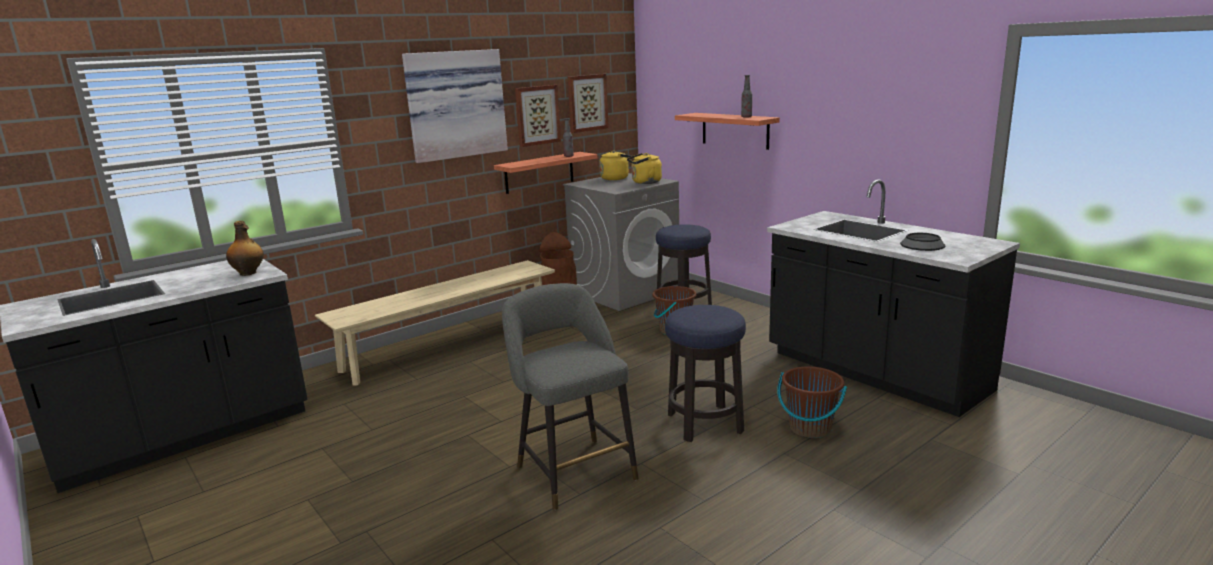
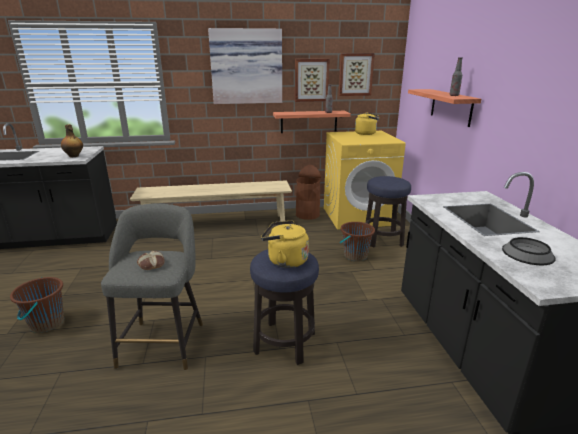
camera: 30 degrees right, 5 degrees up
grey washing machine [563,173,679,311] -> yellow washing machine [324,131,406,230]
yellow kettle [627,153,662,184] -> yellow kettle moved to [261,220,309,268]
brown bucket [777,366,847,438] -> brown bucket moved to [10,277,64,333]
none -> bread [137,251,165,270]

